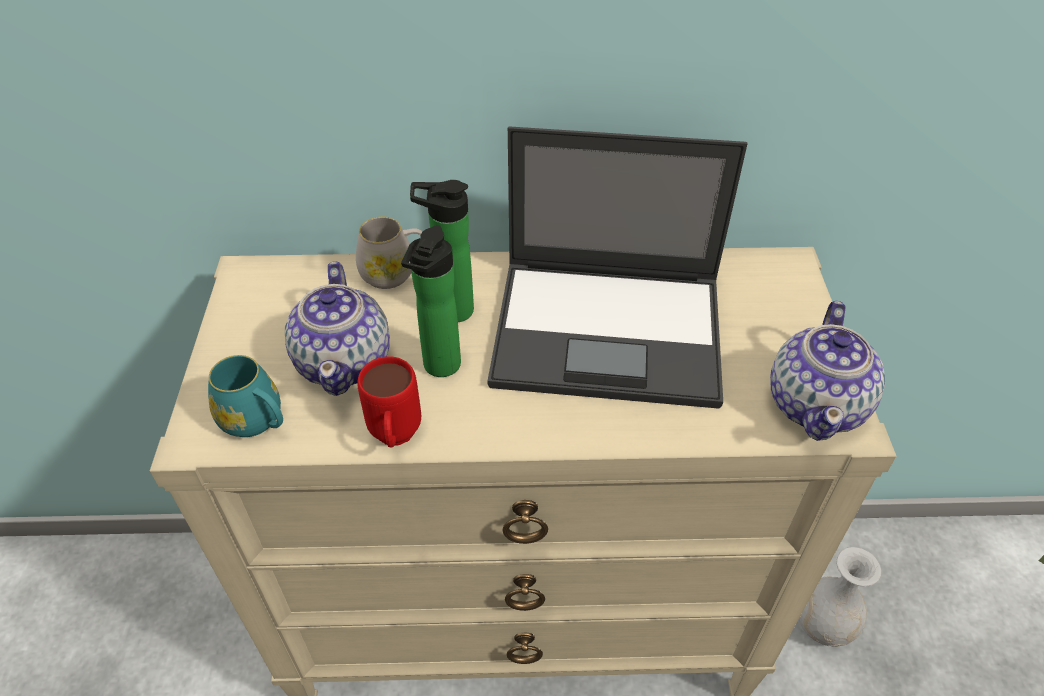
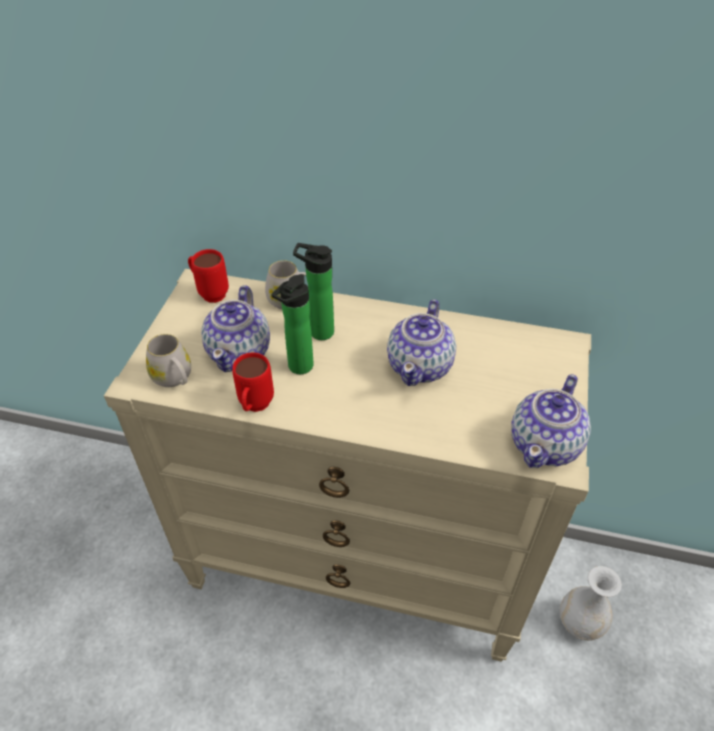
camera: 15 degrees right, 0 degrees up
turquoise mug [208,355,283,437] -> white mug [146,334,191,387]
laptop [487,126,747,409] -> teapot [387,299,456,386]
none -> red mug [188,249,229,303]

